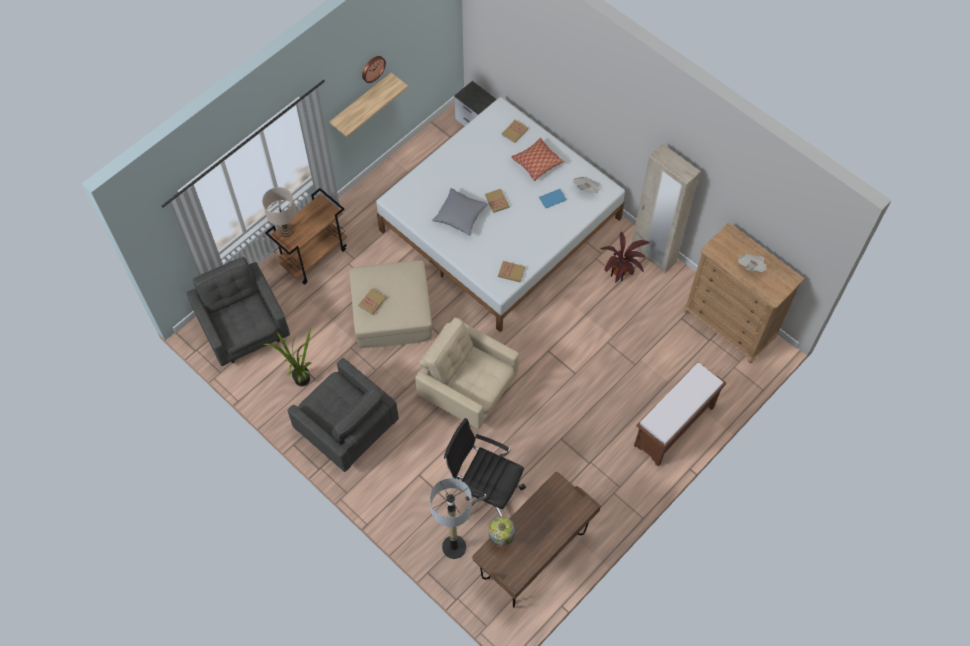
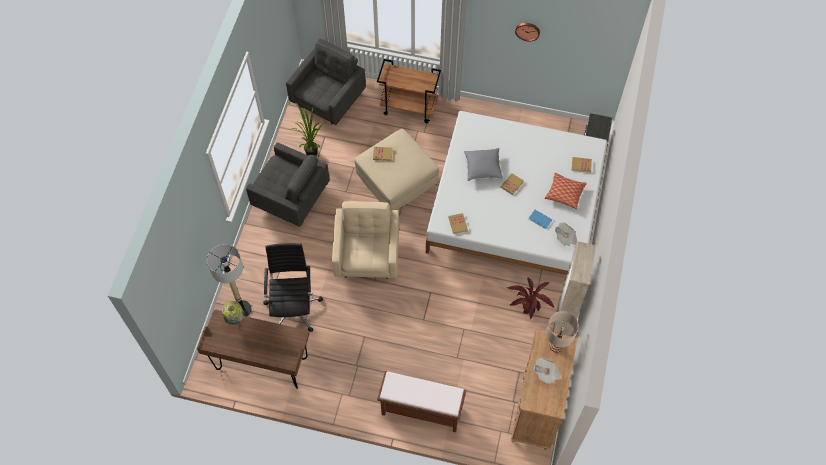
camera: 60 degrees right, 0 degrees up
beige table lamp [262,187,296,237] -> beige table lamp moved to [546,311,579,352]
grey armchair [287,358,399,472] -> grey armchair turned 75 degrees counterclockwise [246,142,330,227]
shelf [329,73,408,137] -> none

